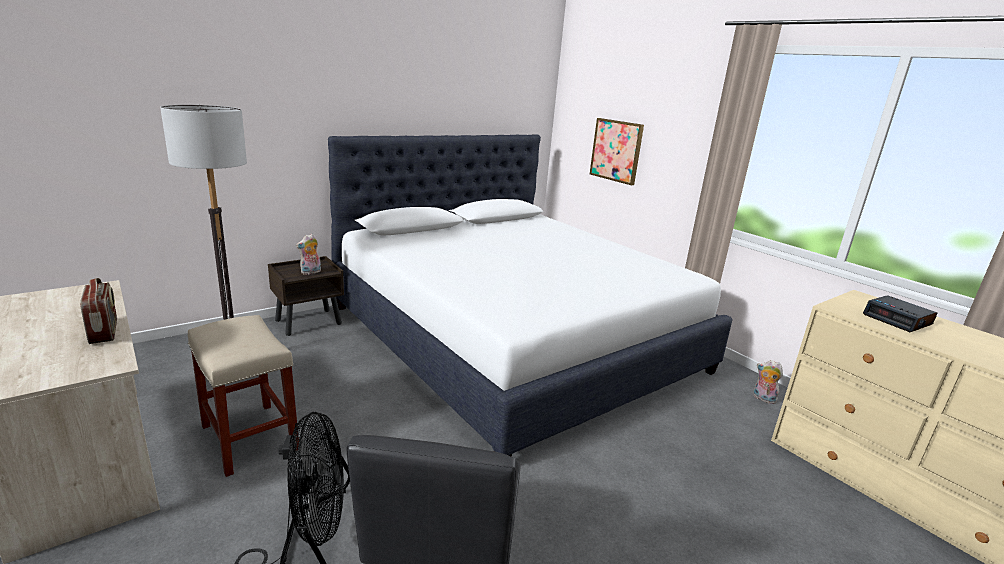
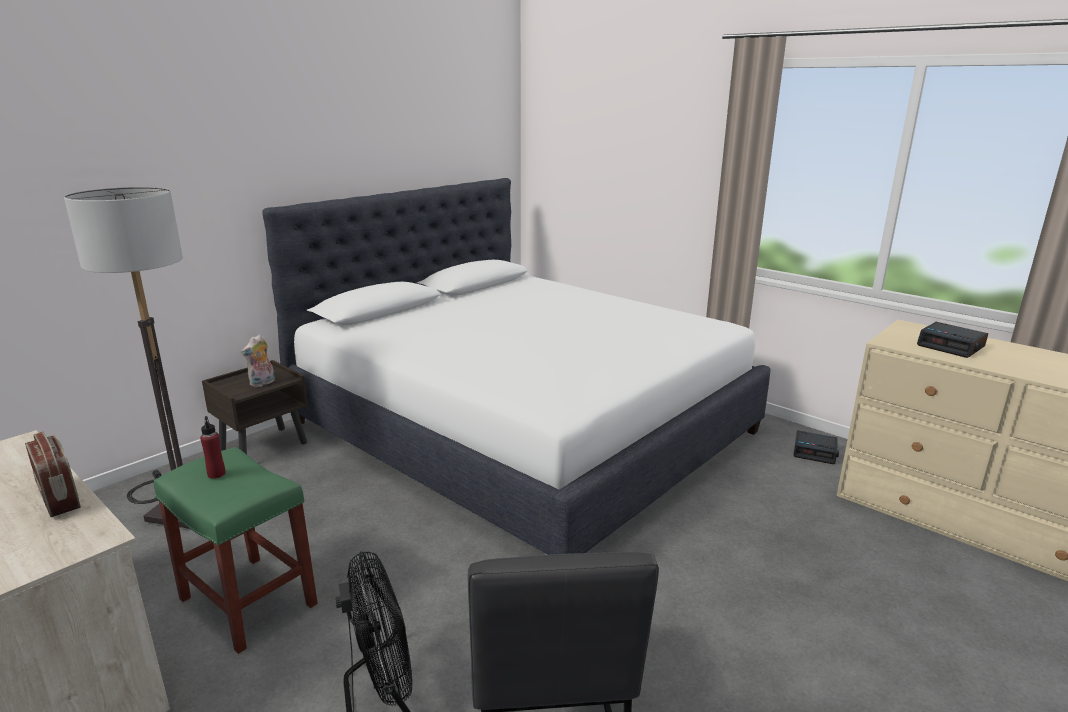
camera: 10 degrees left, 0 degrees up
beige stool [188,315,299,477] -> green stool [154,447,318,654]
picture [590,118,644,185] -> none
plush toy [754,360,783,404] -> alarm clock [793,430,839,464]
none -> red bottle [200,416,226,479]

